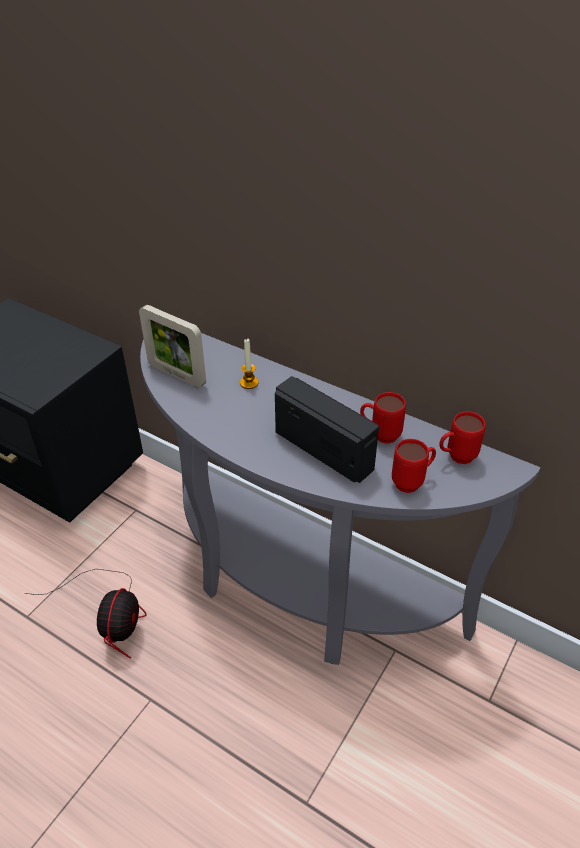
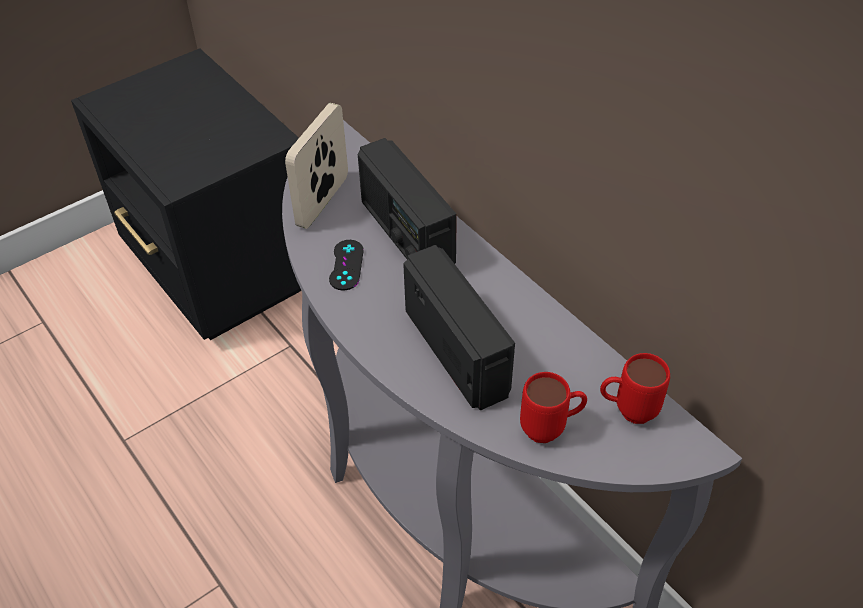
camera: 20 degrees right, 5 degrees up
fan [25,569,147,659] -> none
picture frame [139,305,206,388] -> picture frame turned 60 degrees clockwise [285,103,348,229]
candle [240,339,259,389] -> radio [358,138,457,264]
red mug [360,392,406,444] -> none
none -> black game controller [329,240,364,291]

